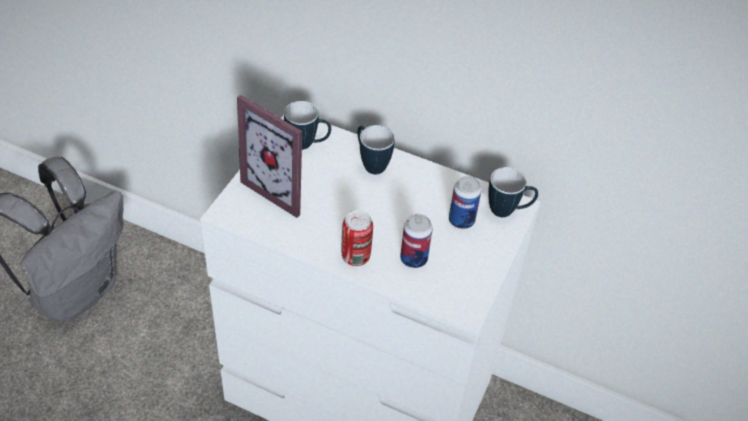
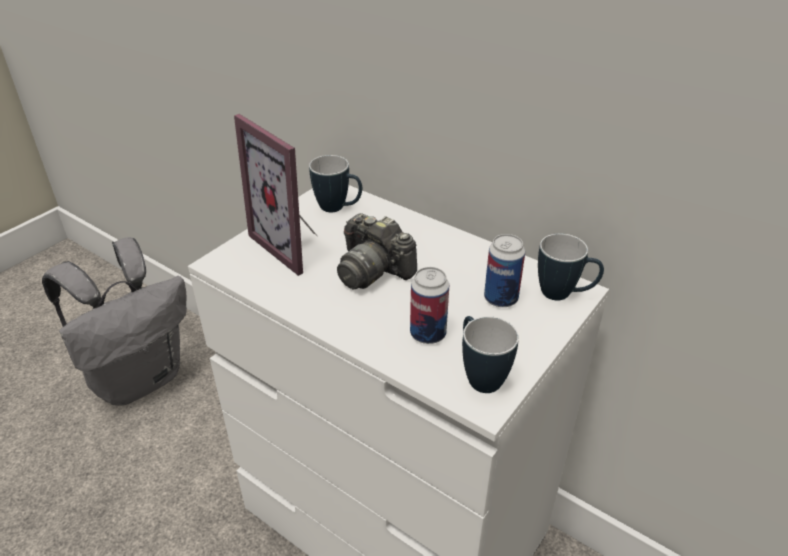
camera: 15 degrees right, 10 degrees down
can [342,210,373,266] -> none
mug [357,125,395,174] -> mug moved to [462,316,519,393]
none -> camera [337,213,417,289]

